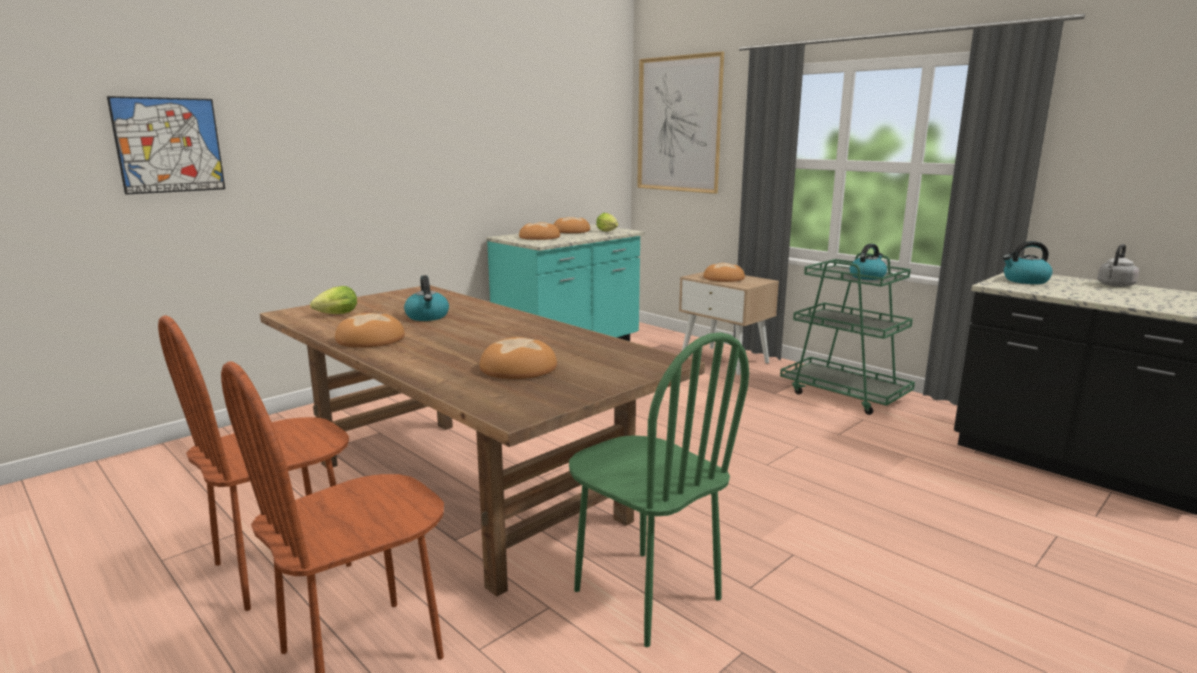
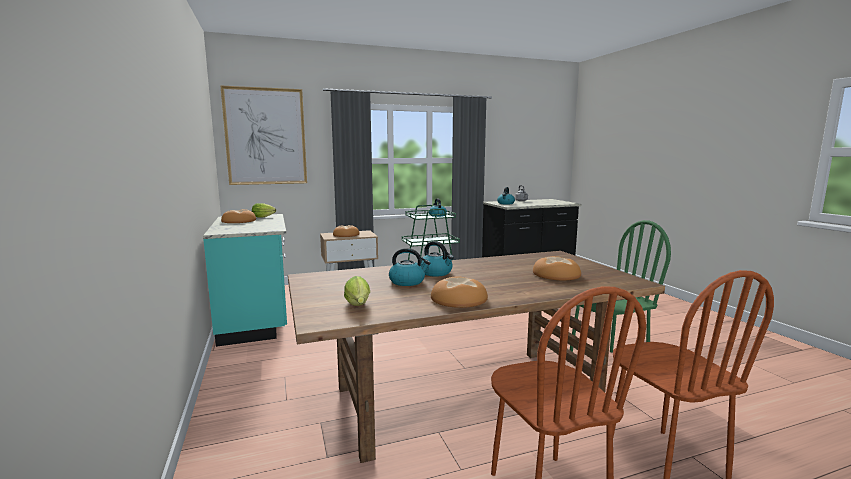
camera: 65 degrees left, 5 degrees down
picture [107,96,225,195] -> none
bread [519,222,560,240] -> none
none -> kettle [421,241,454,276]

